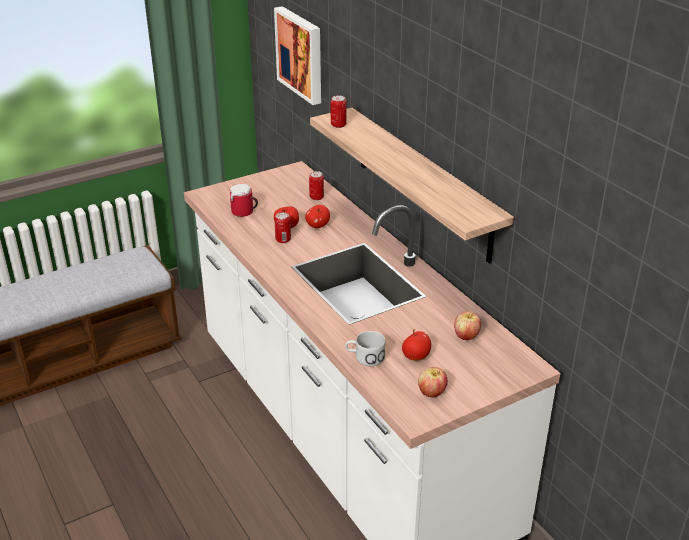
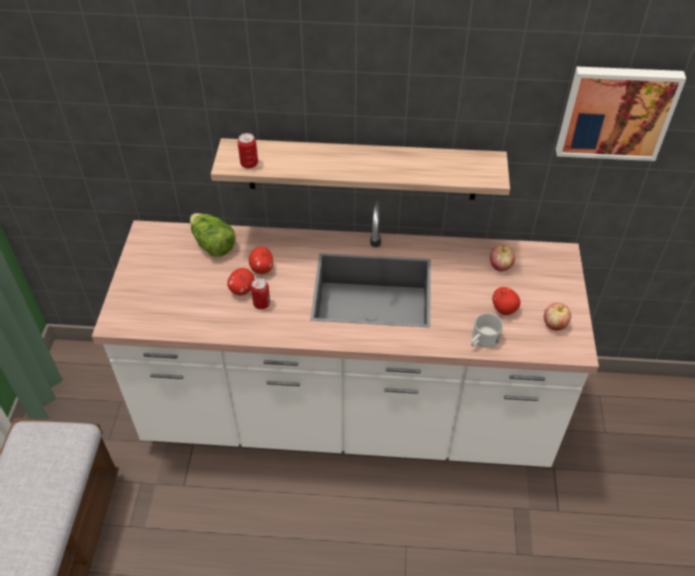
camera: 55 degrees left, 15 degrees up
mug [229,184,258,217] -> none
picture [274,6,321,105] -> picture moved to [556,66,686,161]
can [309,171,324,200] -> lettuce [190,213,236,257]

